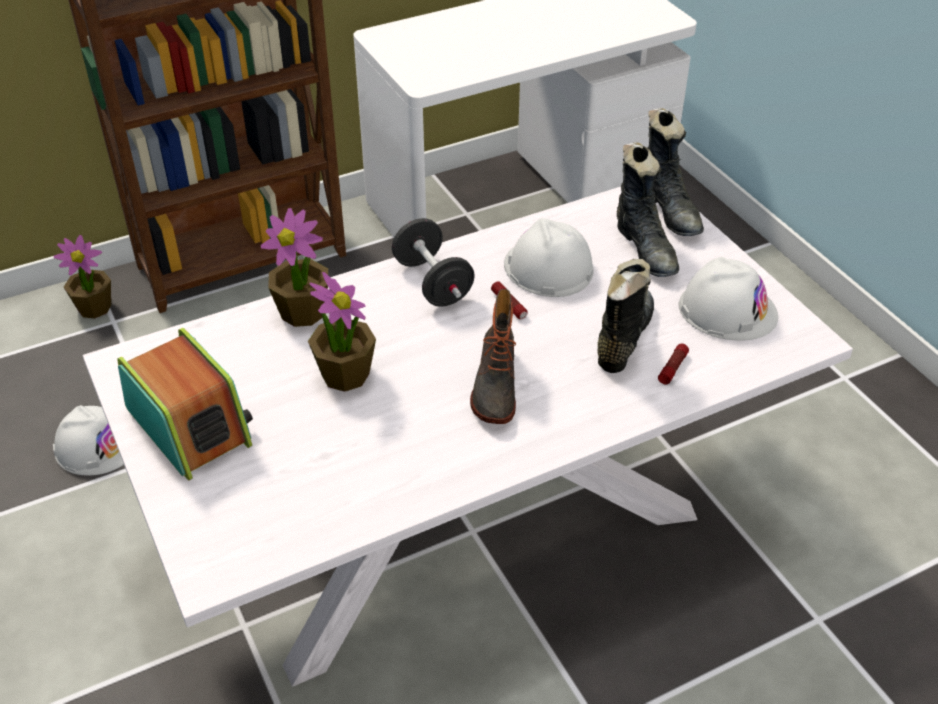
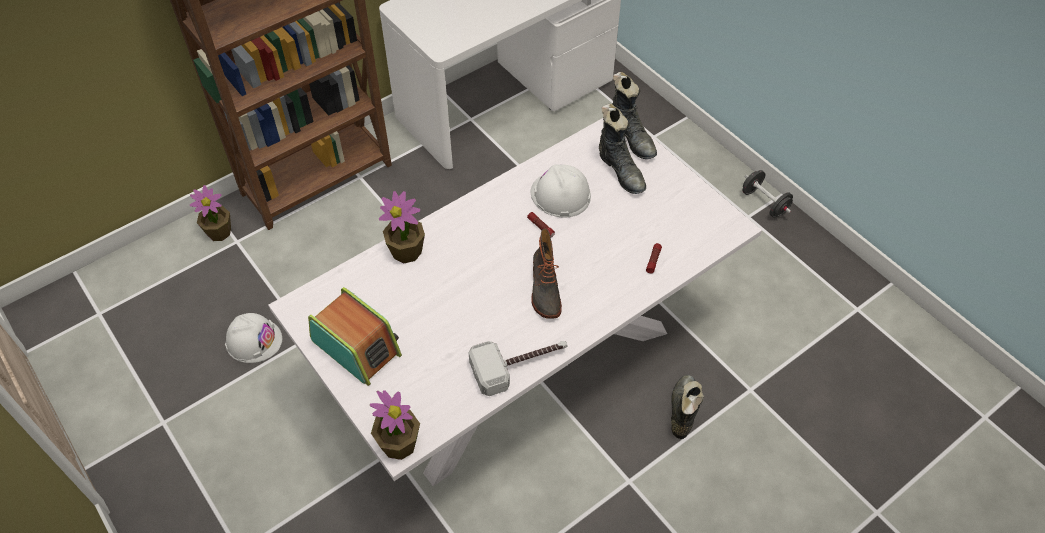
camera: 10 degrees left, 10 degrees up
potted plant [308,272,376,392] -> potted plant moved to [370,391,420,460]
black dumbbell [392,218,475,307] -> black dumbbell moved to [743,170,793,217]
black boot [597,259,654,373] -> black boot moved to [671,375,704,439]
white hard hat [678,257,778,341] -> none
none -> hammer [468,341,567,396]

